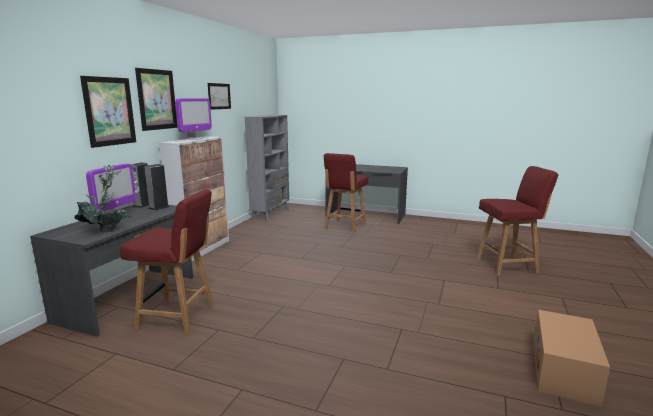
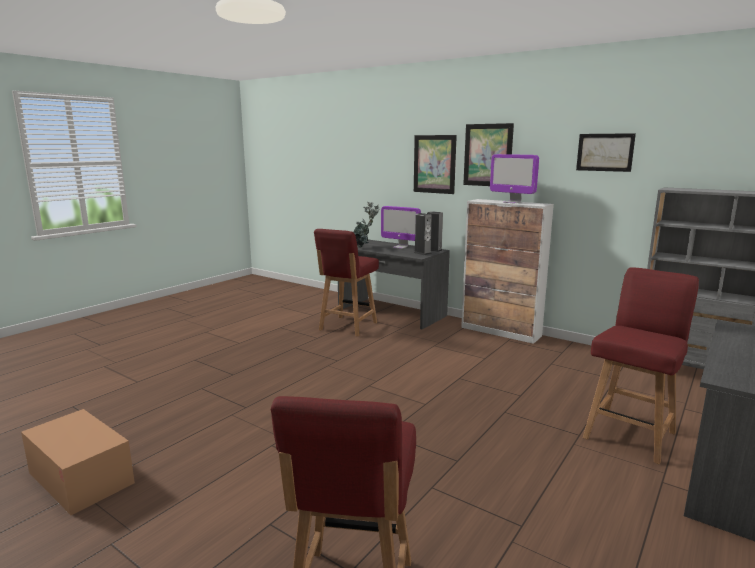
camera: 105 degrees right, 0 degrees up
red chair [324,153,368,233] -> red chair turned 90 degrees clockwise [583,267,699,464]

